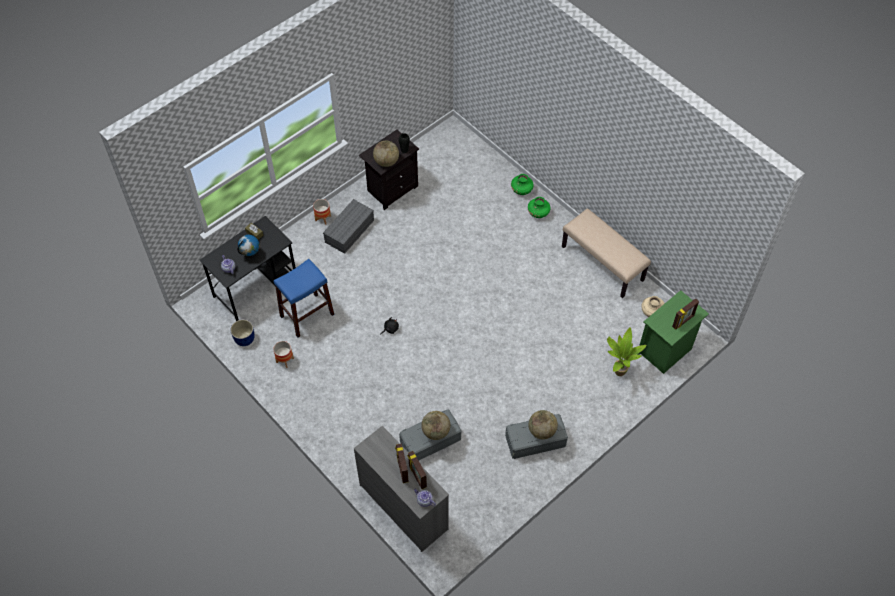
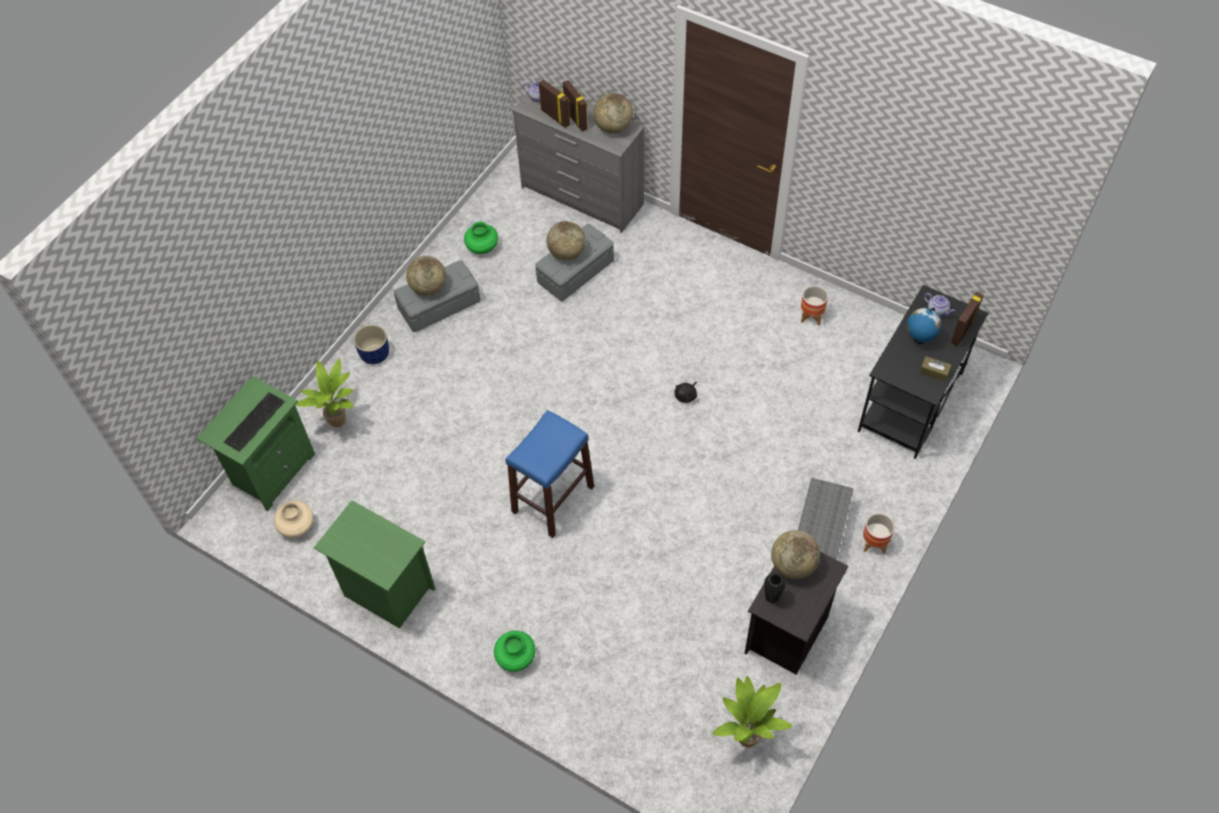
camera: 165 degrees right, 0 degrees up
blue planter [231,319,254,346] -> blue planter moved to [354,325,389,364]
blue stool [274,259,334,337] -> blue stool moved to [506,410,594,538]
green vase [511,174,534,195] -> green vase moved to [464,222,498,254]
beige bench [562,208,651,298] -> green nightstand [314,500,435,629]
picture frame [672,298,699,330] -> picture frame moved to [951,292,984,346]
none -> keyboard [224,392,285,452]
none -> globe [593,93,633,134]
none -> potted plant [712,676,793,748]

